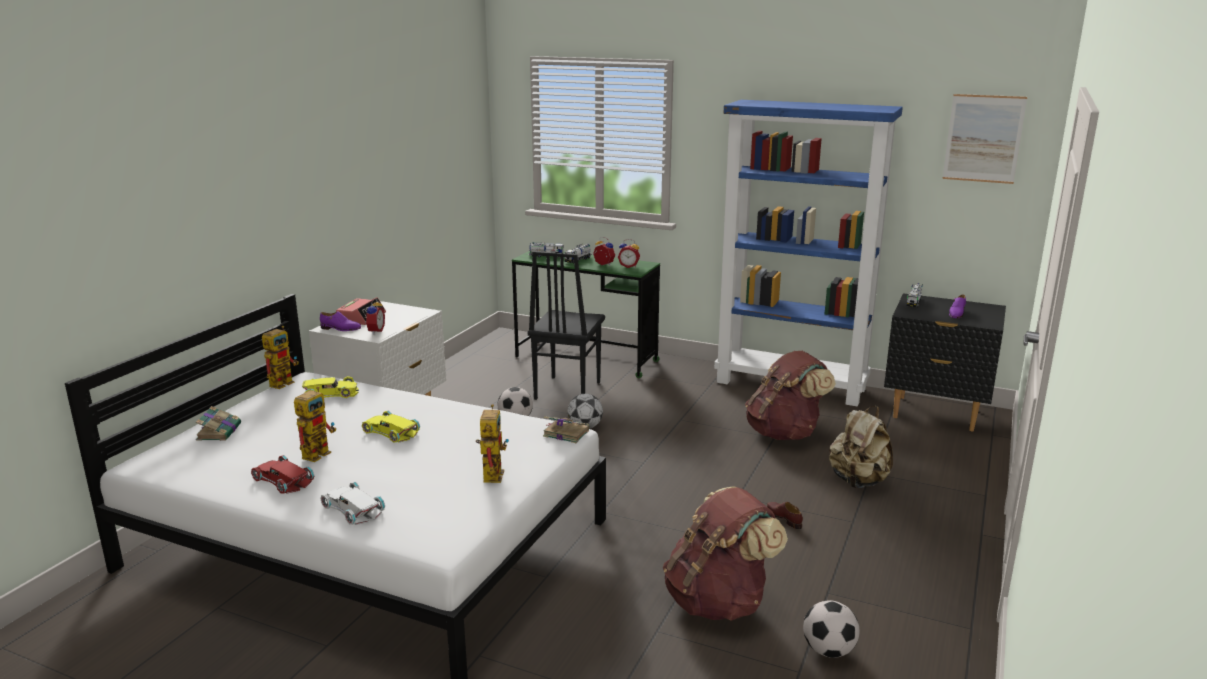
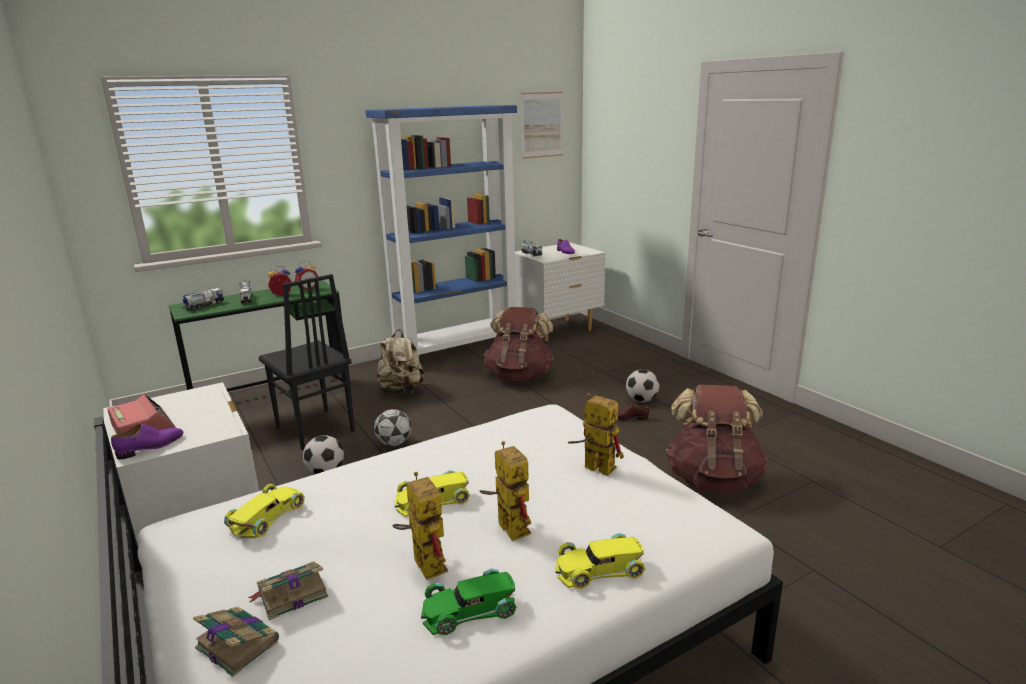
camera: 55 degrees left, 0 degrees up
red toy car [251,455,315,494] -> green toy car [421,568,517,635]
toy robot [262,326,299,389] -> toy robot moved to [479,441,532,541]
white toy car [321,482,385,525] -> yellow toy car [556,533,645,589]
alarm clock [364,298,385,334] -> none
book [543,416,589,443] -> book moved to [248,561,328,620]
football [803,600,859,658] -> football moved to [626,369,659,402]
beige backpack [829,406,893,488] -> beige backpack moved to [375,329,424,395]
black nightstand [884,293,1006,431] -> white nightstand [515,242,606,341]

